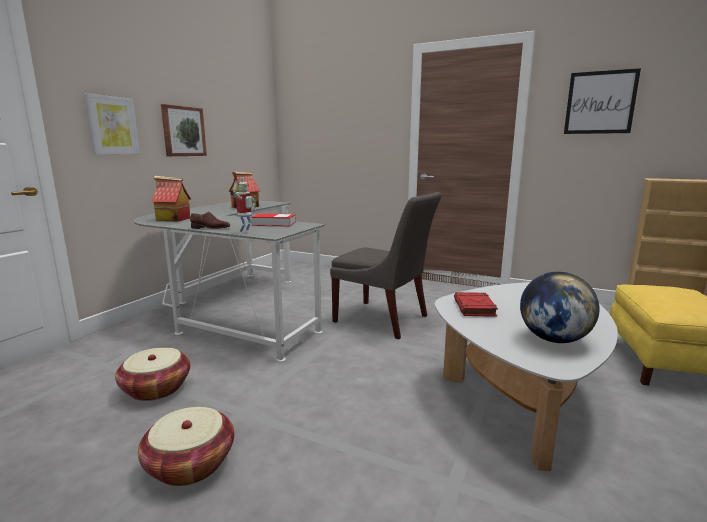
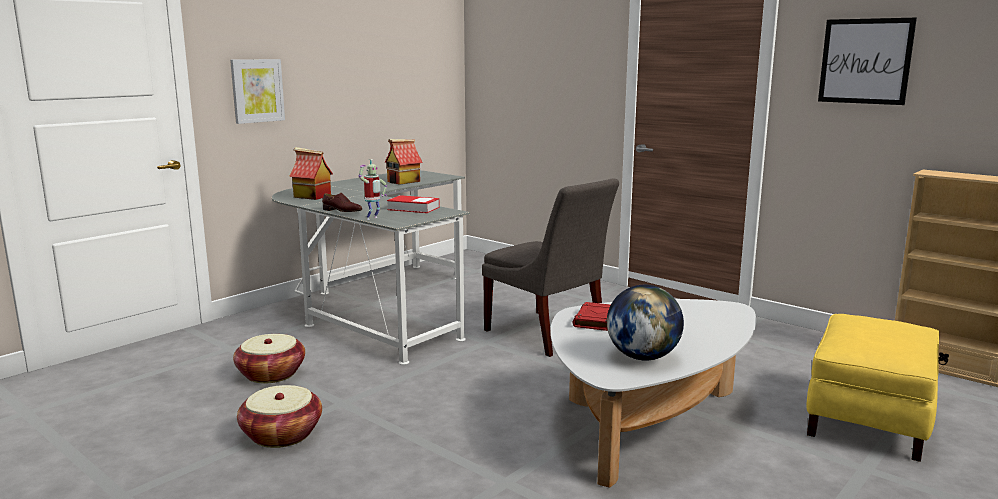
camera: 15 degrees right, 0 degrees up
picture [161,104,207,156] -> none

